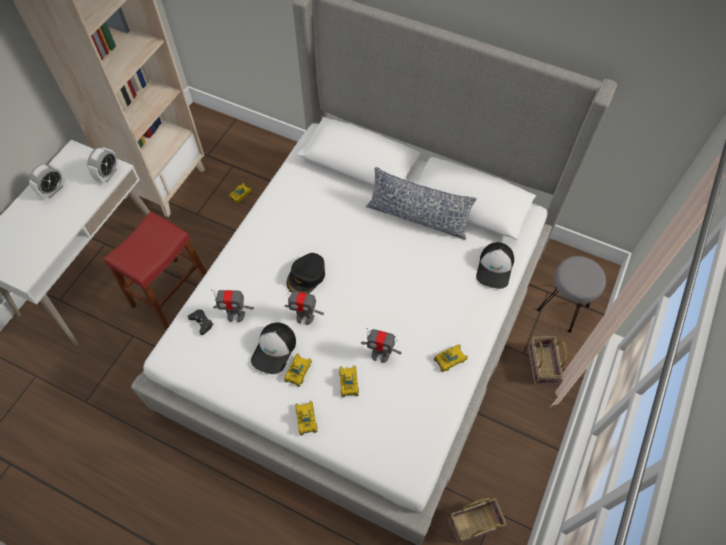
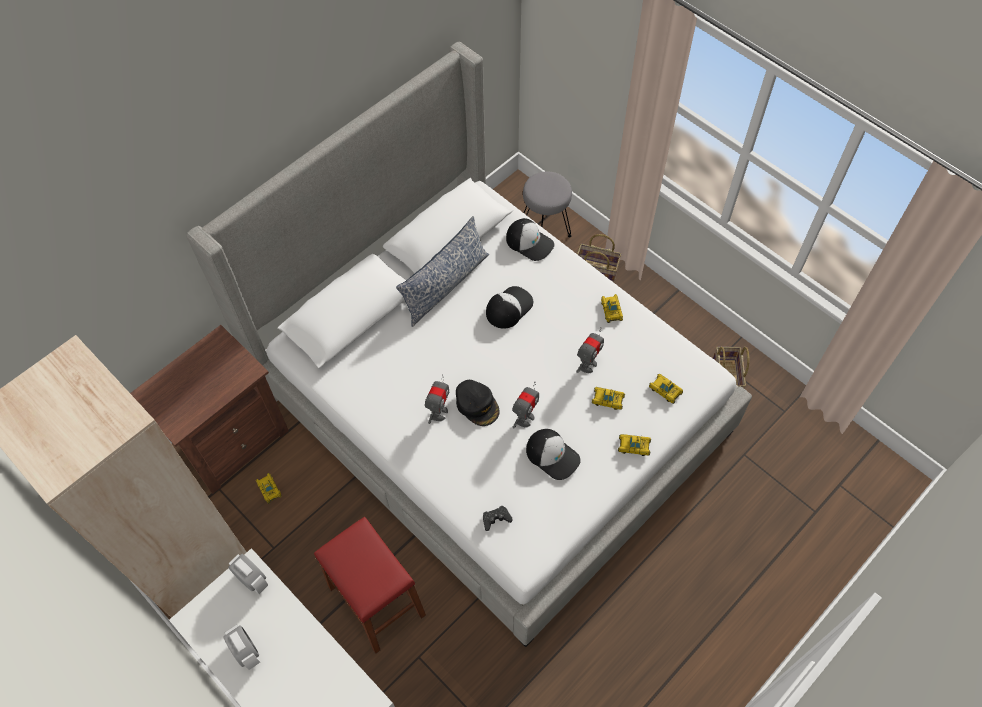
camera: 70 degrees left, 0 degrees up
toy robot [211,289,254,322] -> toy robot moved to [425,374,449,424]
toy car [284,354,312,387] -> toy car moved to [649,374,683,404]
none -> brown nightstand [130,325,289,494]
none -> cap [486,286,533,329]

